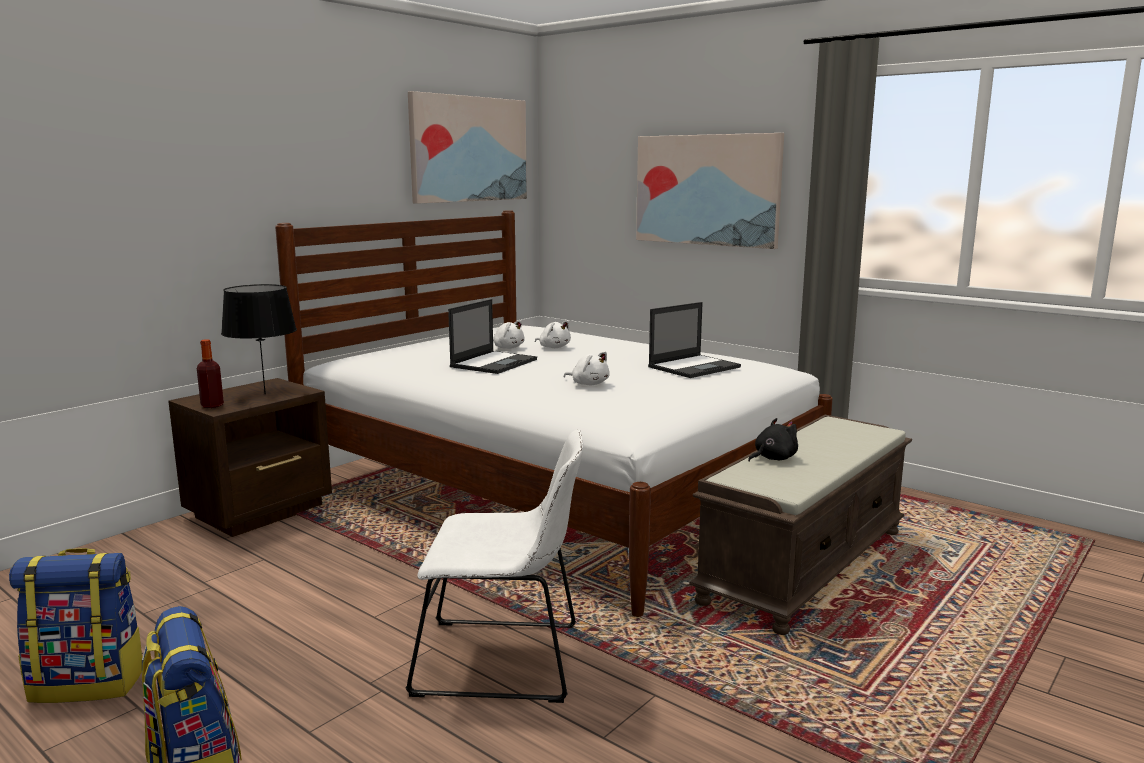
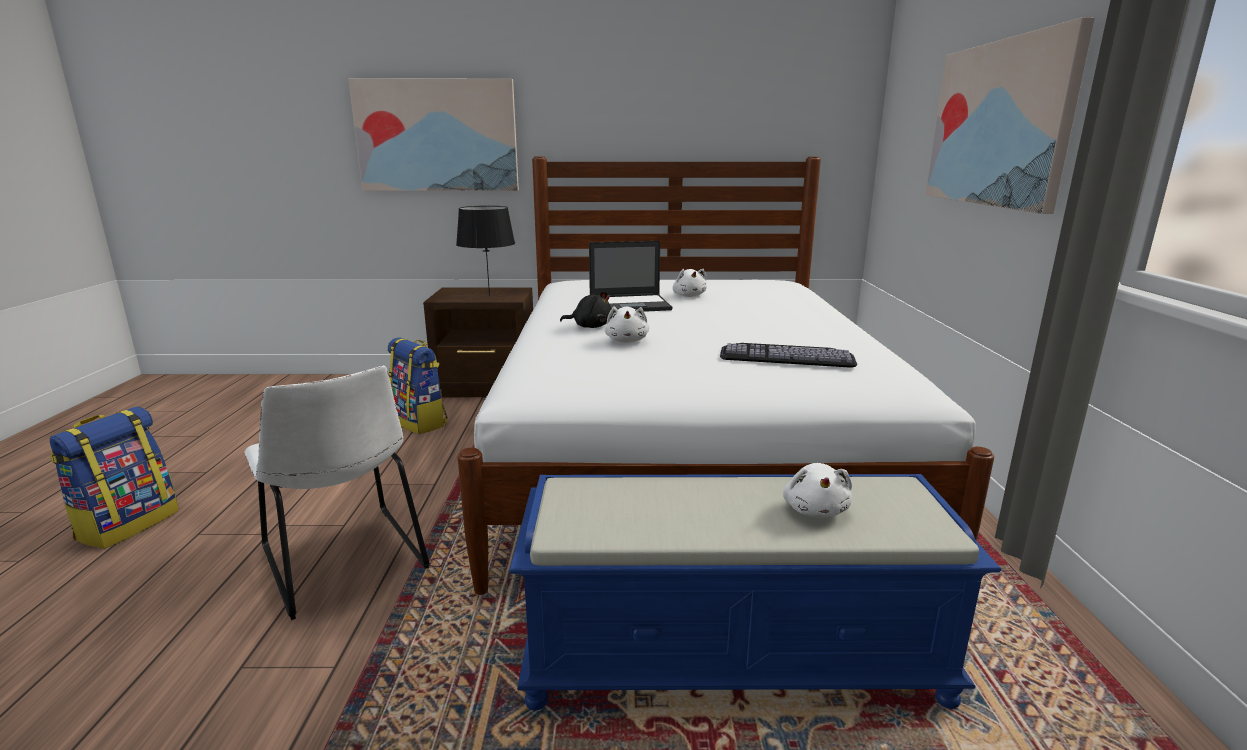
camera: 50 degrees right, 5 degrees up
backpack [9,548,143,703] -> backpack moved to [388,337,448,434]
bottle [197,339,224,408] -> none
picture [408,91,527,204] -> picture moved to [348,79,519,191]
white plush toy [535,320,571,348] -> white plush toy moved to [783,463,852,518]
laptop [648,302,741,378] -> keyboard [720,343,857,368]
brown bench [689,415,912,635] -> blue bench [509,474,1001,711]
black plush toy [748,418,798,462] -> black plush toy moved to [560,291,611,328]

